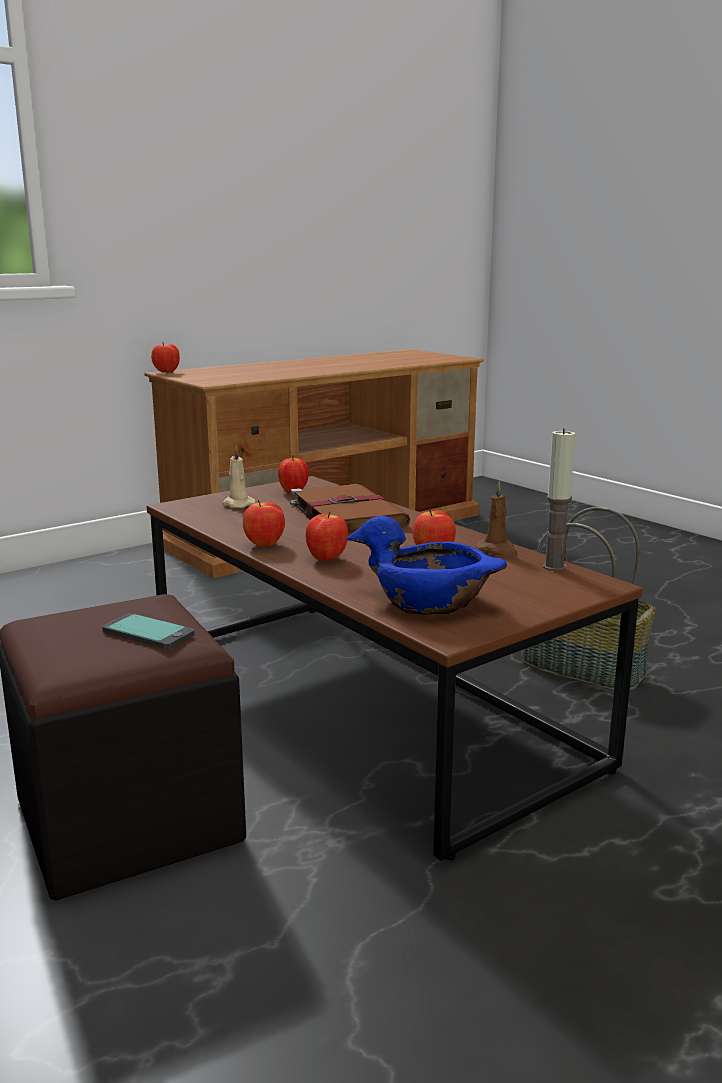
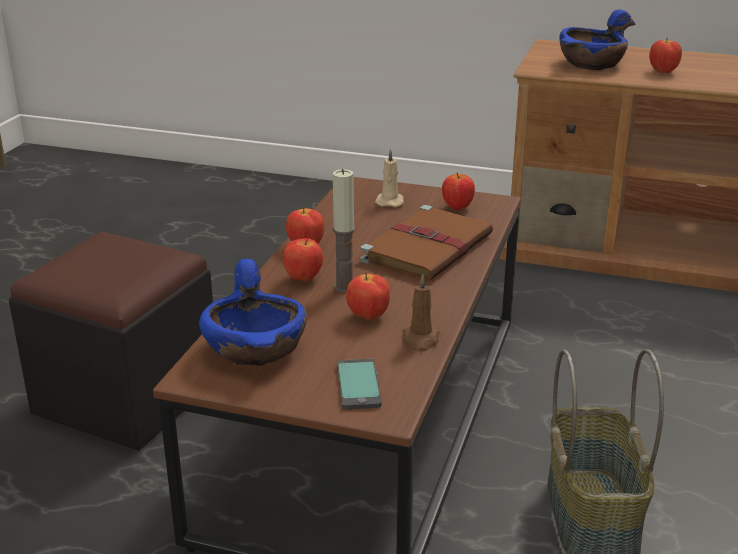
camera: 55 degrees right, 10 degrees up
phone [102,613,195,649] -> phone moved to [337,359,381,410]
apple [151,342,180,373] -> apple moved to [649,38,682,73]
candle [542,428,575,571] -> candle moved to [332,169,355,293]
none -> blue bowl [559,9,635,70]

